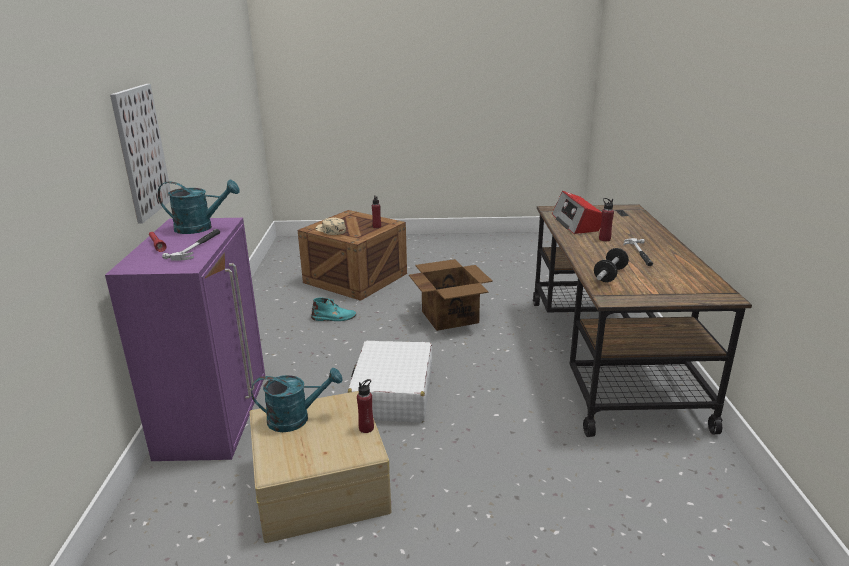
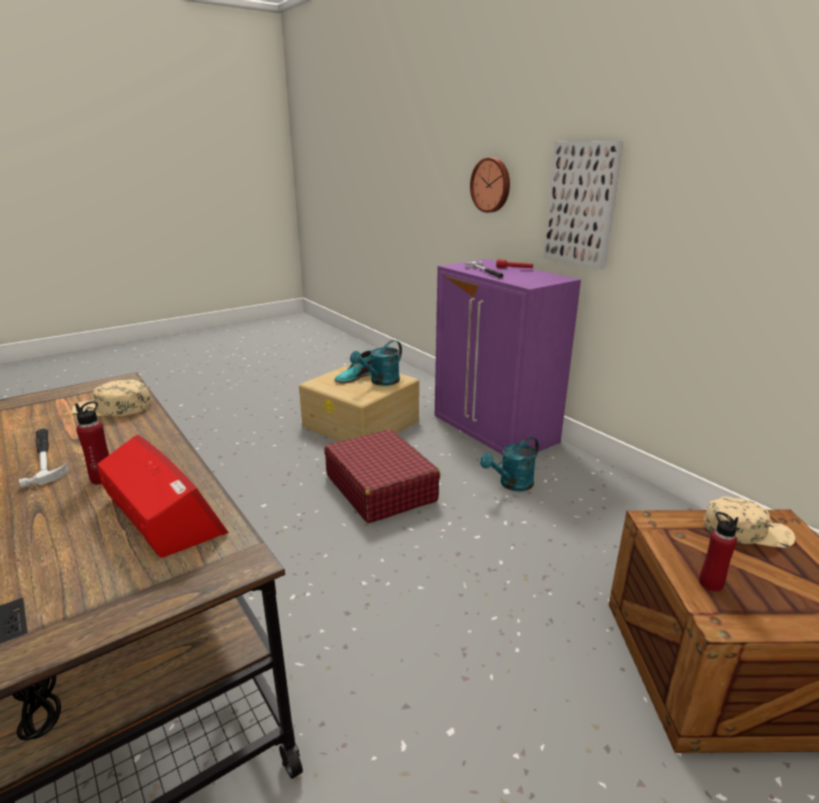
camera: 145 degrees right, 0 degrees up
turquoise watering can [158,180,240,234] -> turquoise watering can moved to [480,437,539,491]
turquoise boot [311,298,357,321] -> turquoise boot moved to [334,350,372,384]
white suitcase [348,341,432,423] -> red suitcase [324,429,440,523]
red bottle [357,379,374,433] -> none
cardboard box [409,259,493,331] -> none
dumbbell [594,248,629,282] -> beige cap [72,380,152,416]
none -> wall clock [470,158,510,213]

